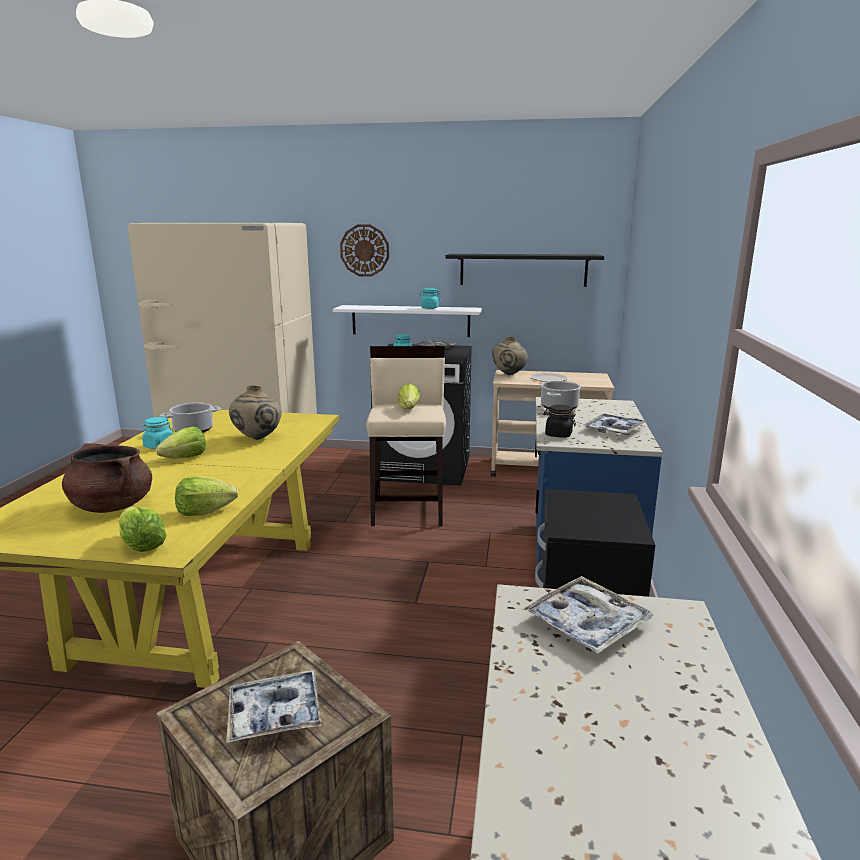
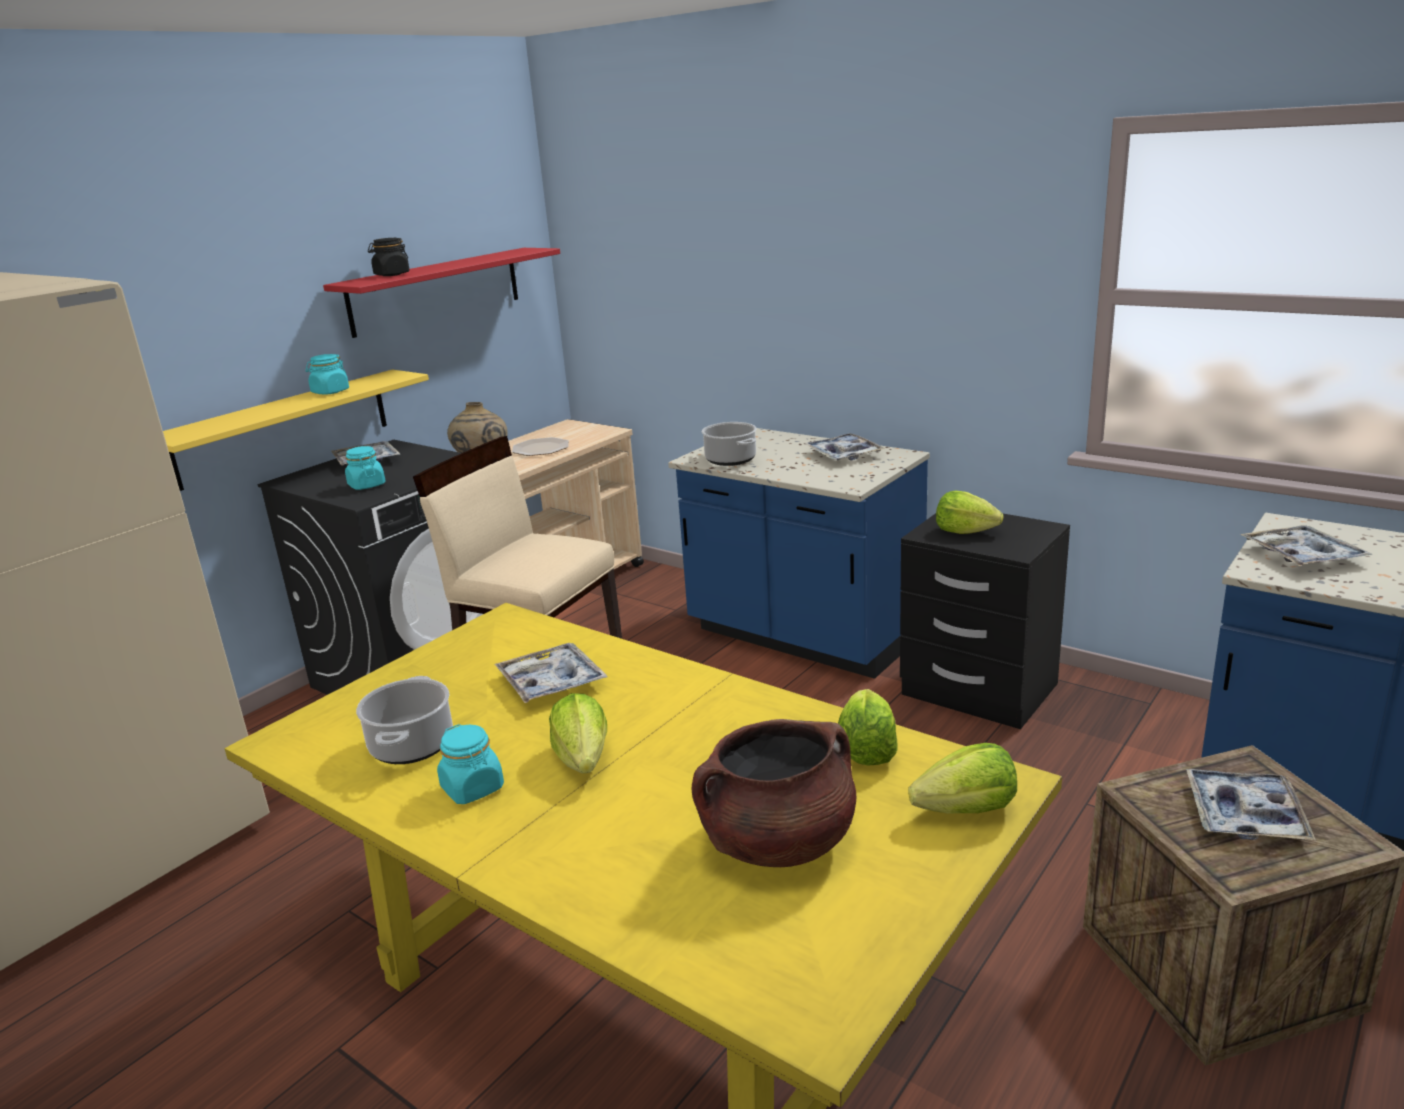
camera: 60 degrees left, 5 degrees up
beige vase [229,385,282,440] -> tray [495,643,608,703]
white shelf [333,305,482,337] -> yellow shelf [163,369,429,491]
wall clock [340,225,389,277] -> none
lettuce [398,384,420,409] -> lettuce moved to [936,490,1003,534]
black shelf [446,254,604,287] -> red shelf [323,248,560,338]
black jar [543,404,576,438] -> black jar moved to [368,238,410,276]

